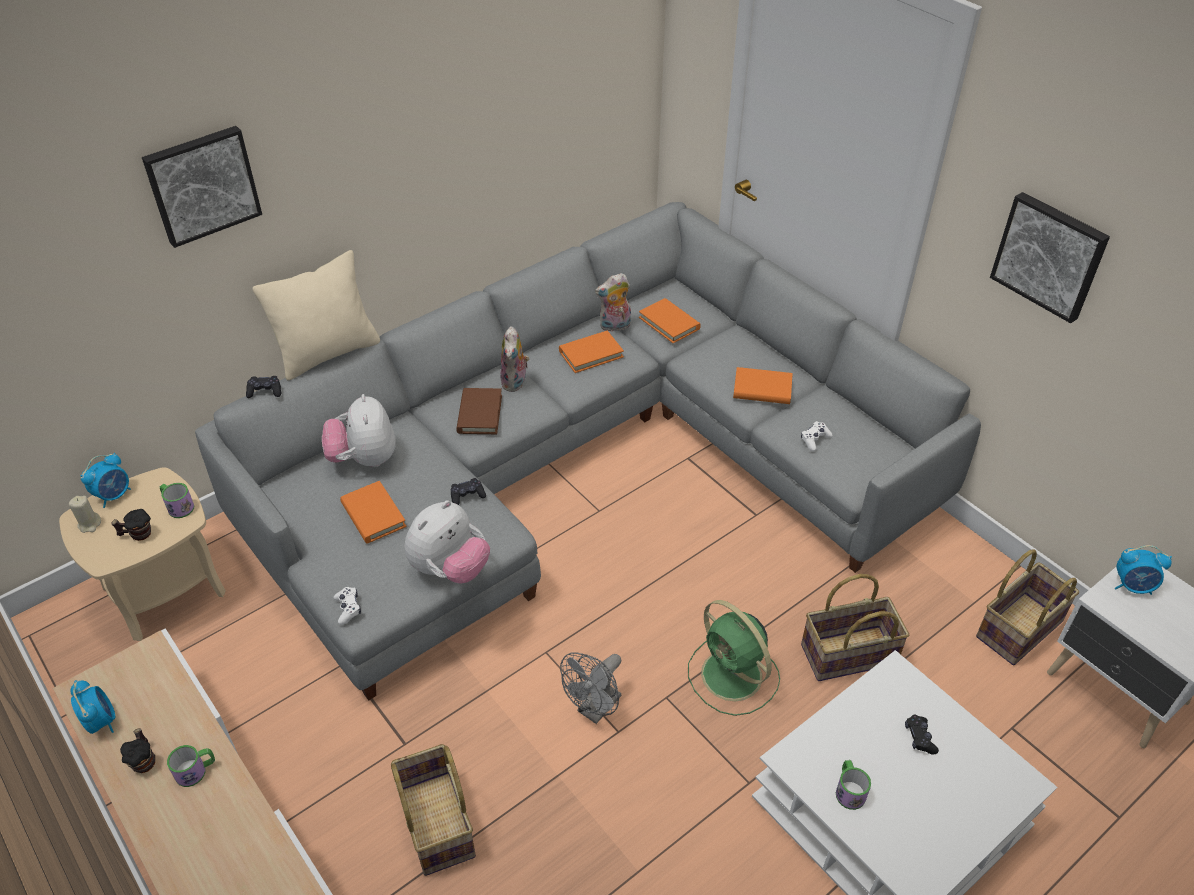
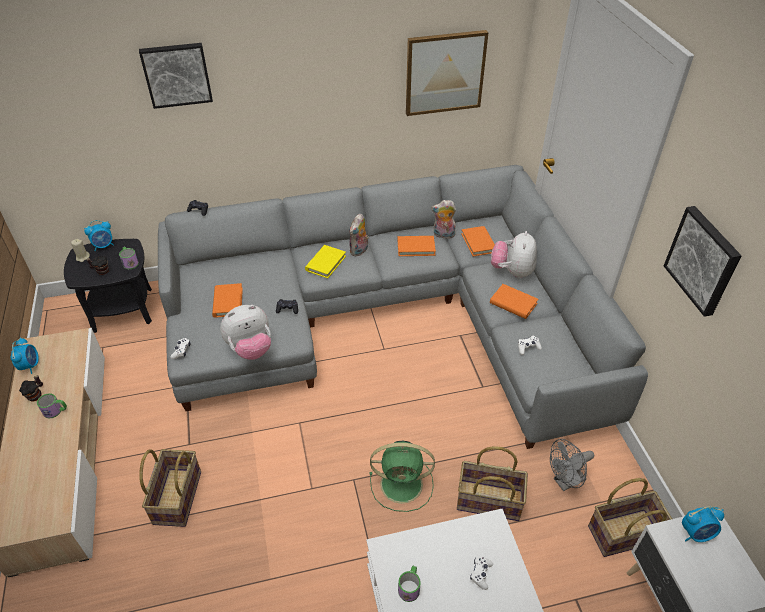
camera: 25 degrees right, 0 degrees up
beige side table [59,467,226,641] -> black side table [64,239,152,333]
beige pillow [253,250,380,380] -> none
plush toy [322,394,396,467] -> plush toy moved to [491,231,537,278]
brown book [456,388,502,434] -> yellow book [305,245,346,278]
grey fan [560,652,621,724] -> grey fan moved to [550,439,594,491]
green fan [688,600,780,716] -> green fan turned 75 degrees counterclockwise [370,441,435,512]
black game controller [905,715,939,755] -> white game controller [470,556,493,590]
alarm clock [1115,545,1172,595] -> alarm clock turned 45 degrees counterclockwise [682,506,724,542]
none -> picture [406,30,489,116]

